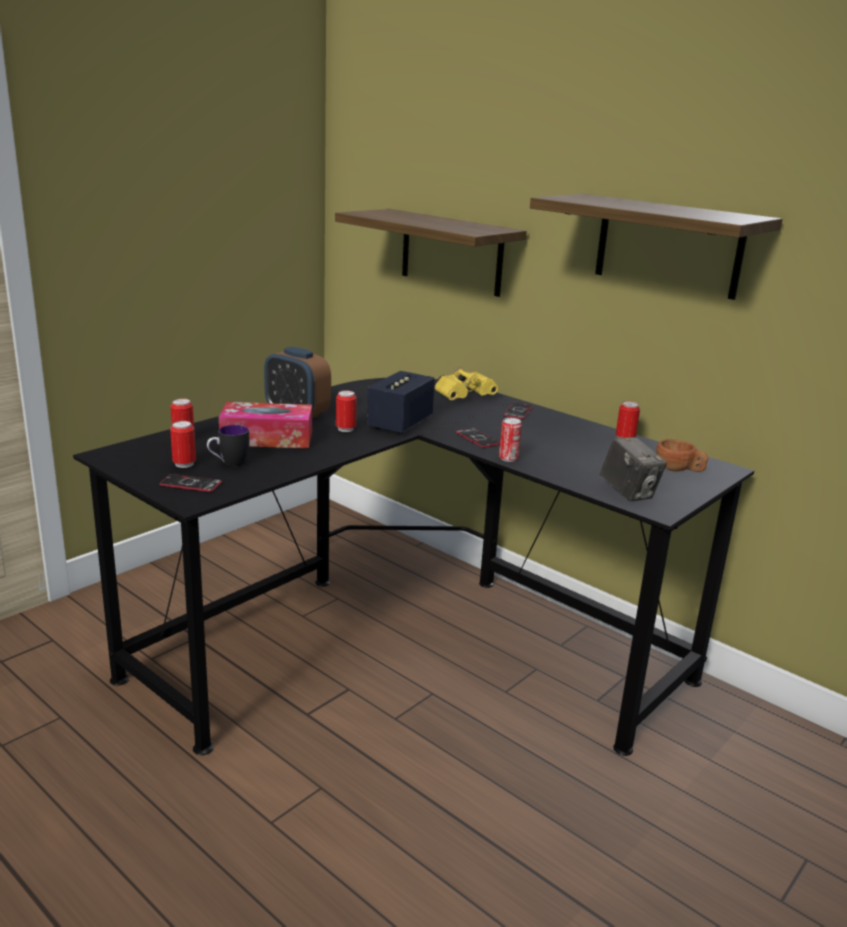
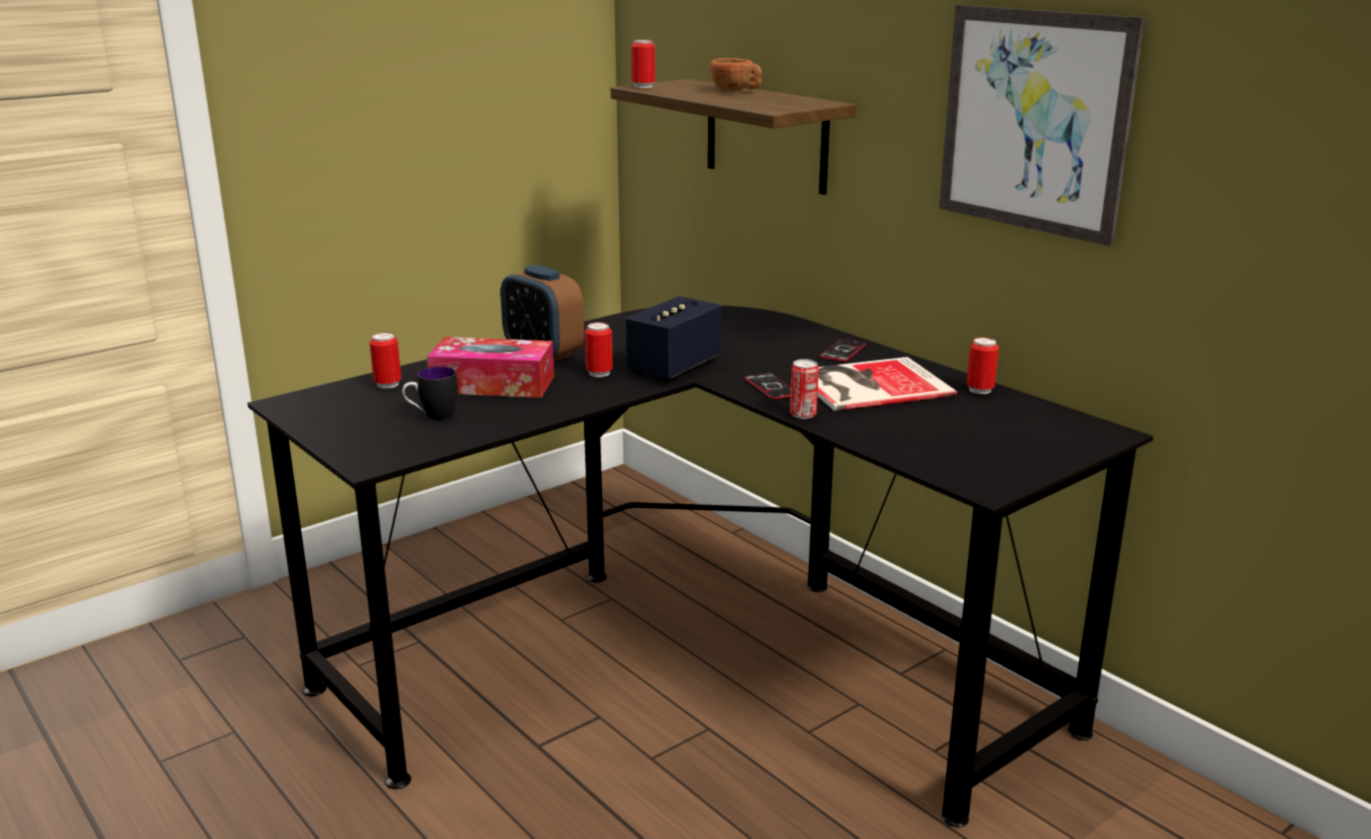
camera: 10 degrees right, 0 degrees up
phone [159,474,222,492] -> none
can [170,421,196,468] -> can moved to [631,40,655,88]
yellow binoculars [435,367,498,400] -> none
shelf [530,194,783,300] -> picture [939,5,1145,246]
camera [600,437,667,501] -> none
brown cup [656,439,708,472] -> brown cup moved to [710,58,762,91]
none -> book [818,357,957,411]

